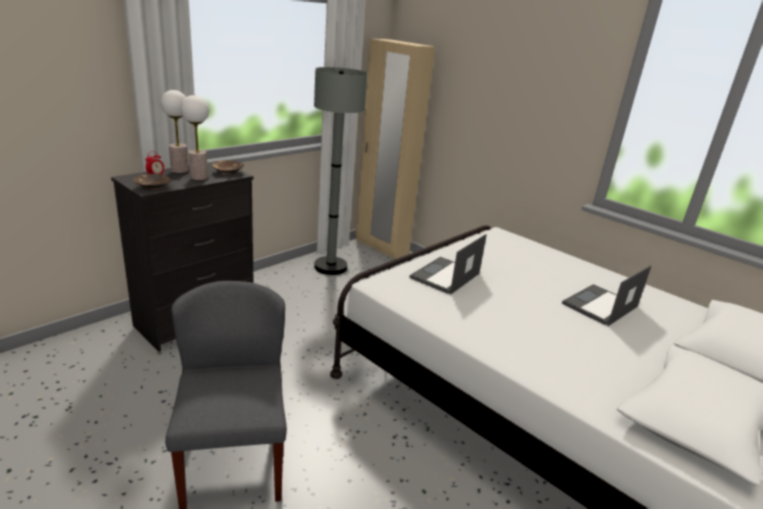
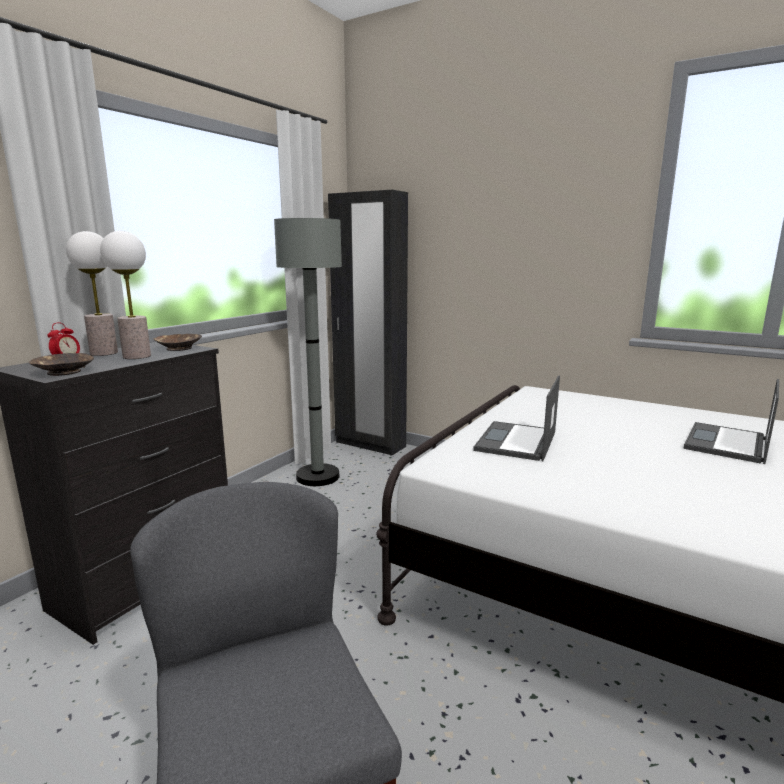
camera: 10 degrees left, 10 degrees down
beige wardrobe [356,39,435,259] -> black wardrobe [328,190,408,456]

